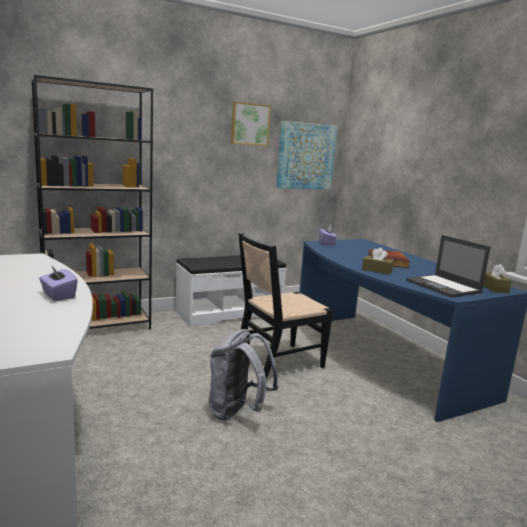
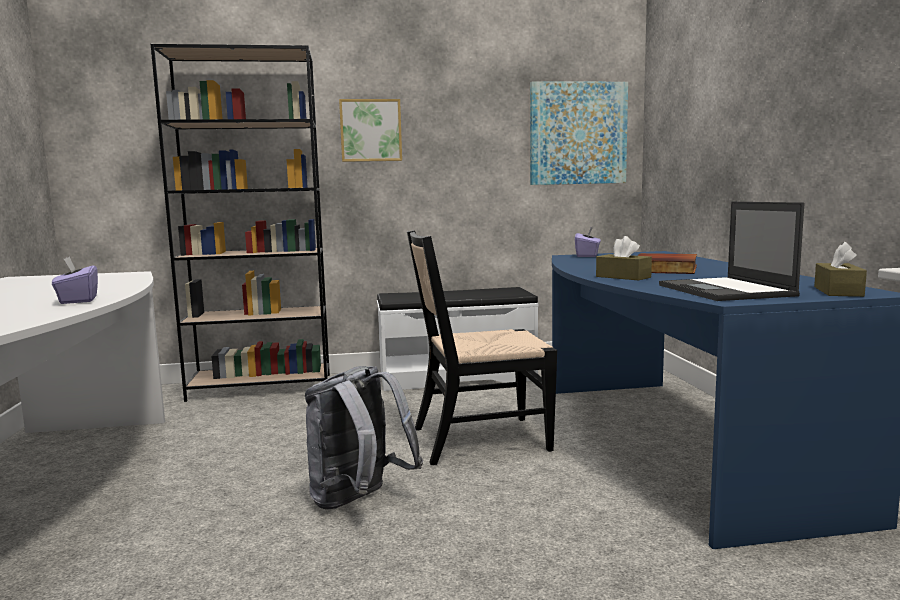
camera: 20 degrees right, 5 degrees down
picture [231,101,271,146] -> picture moved to [339,99,402,162]

